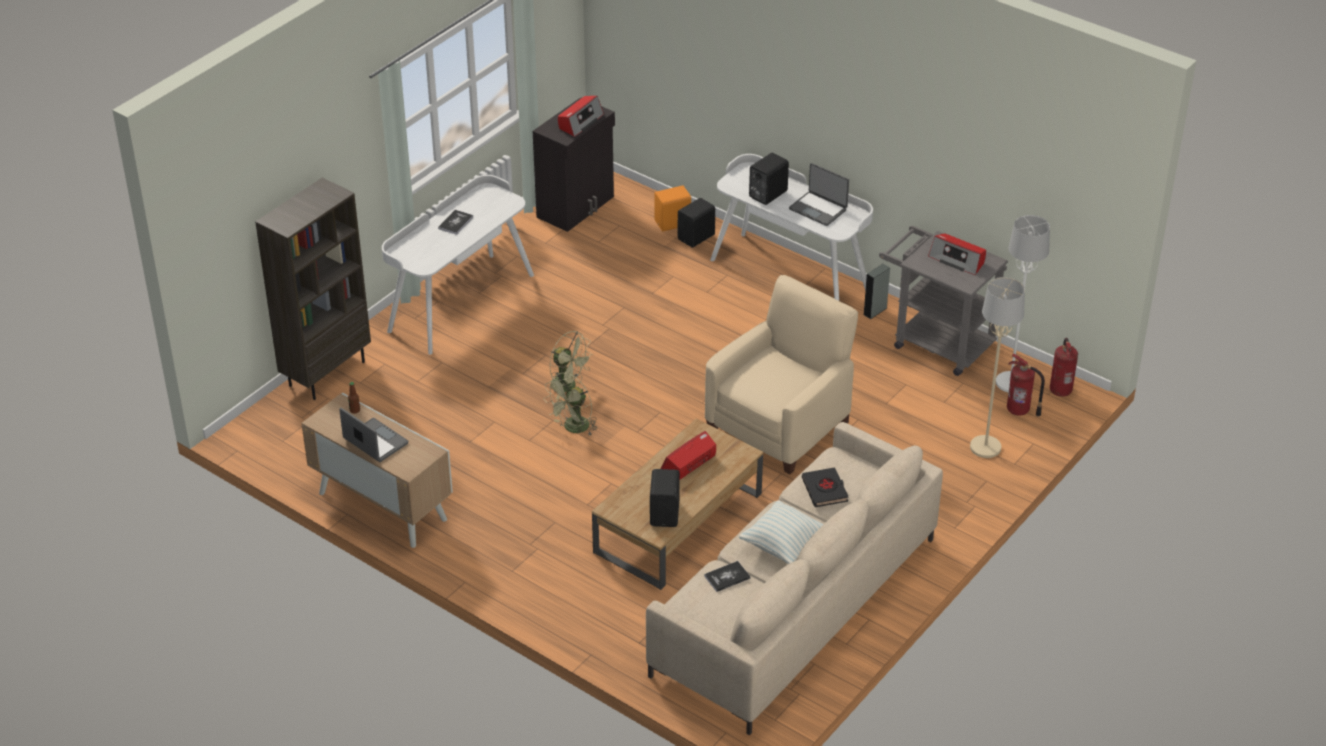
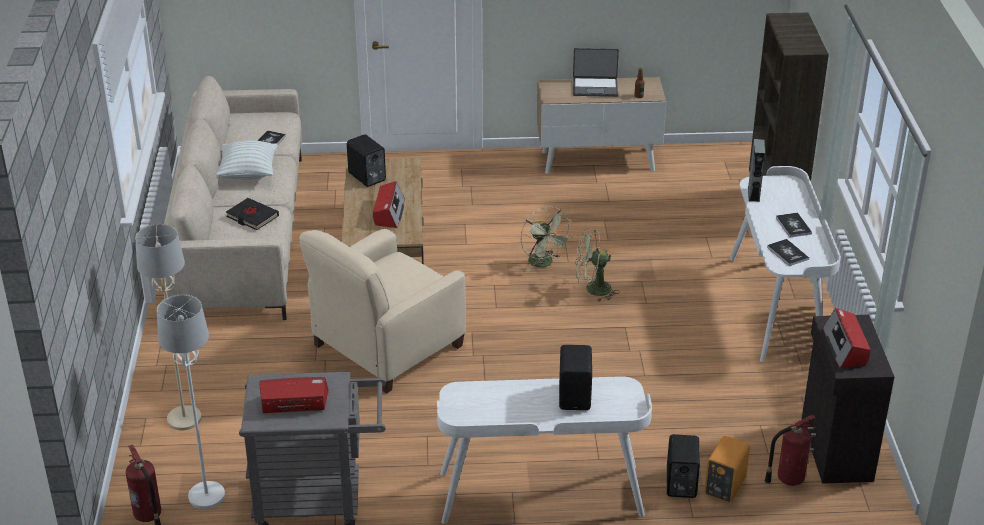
camera: 140 degrees right, 5 degrees down
green fan [543,373,597,437] -> green fan turned 150 degrees clockwise [521,207,572,272]
beige armchair [705,275,858,474] -> beige armchair turned 45 degrees clockwise [299,229,466,394]
laptop [789,163,849,226] -> none
grey speaker [863,264,890,319] -> grey speaker moved to [748,139,765,202]
fire extinguisher [1007,353,1045,417] -> fire extinguisher moved to [765,415,817,486]
none -> book [767,239,809,266]

